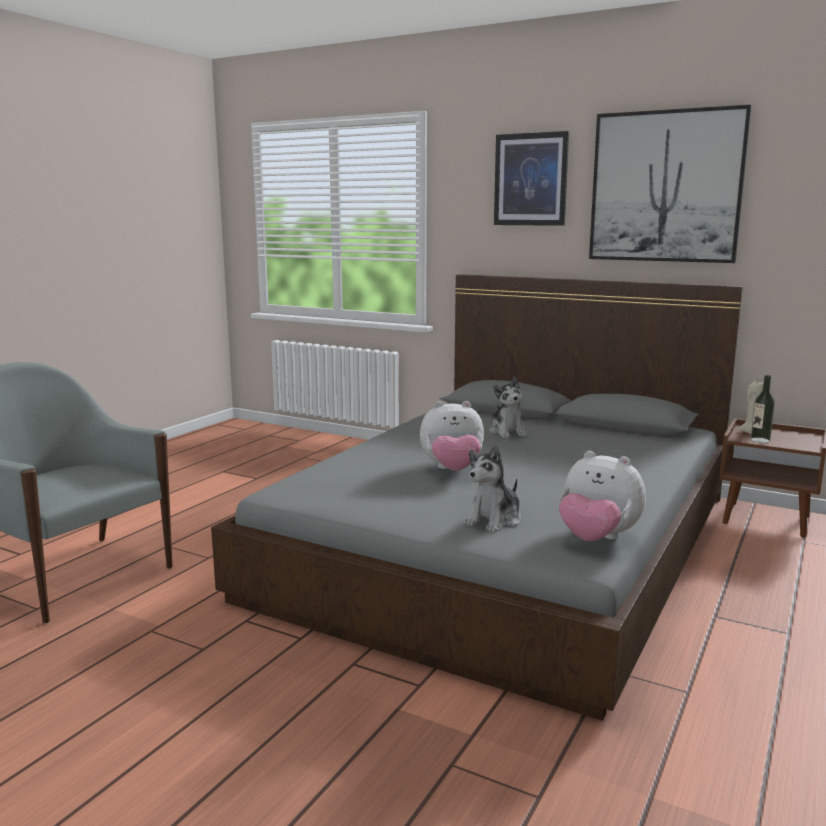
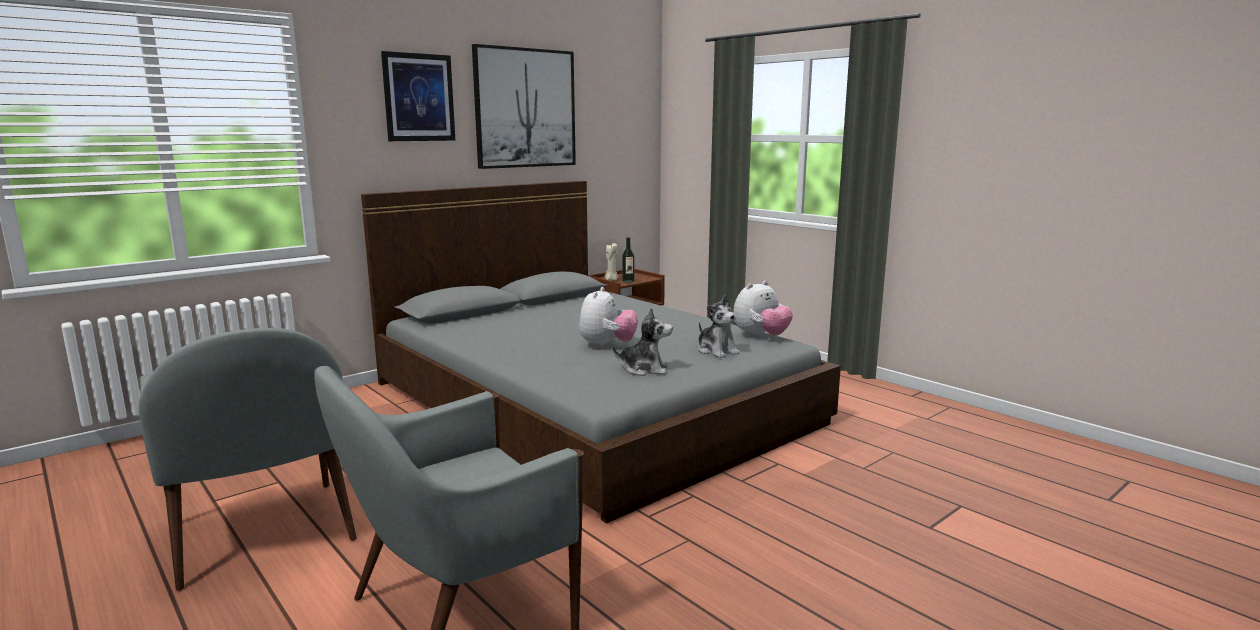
camera: 70 degrees left, 0 degrees up
plush toy [489,377,527,438] -> plush toy moved to [611,307,673,376]
none -> grey armchair [138,328,357,591]

